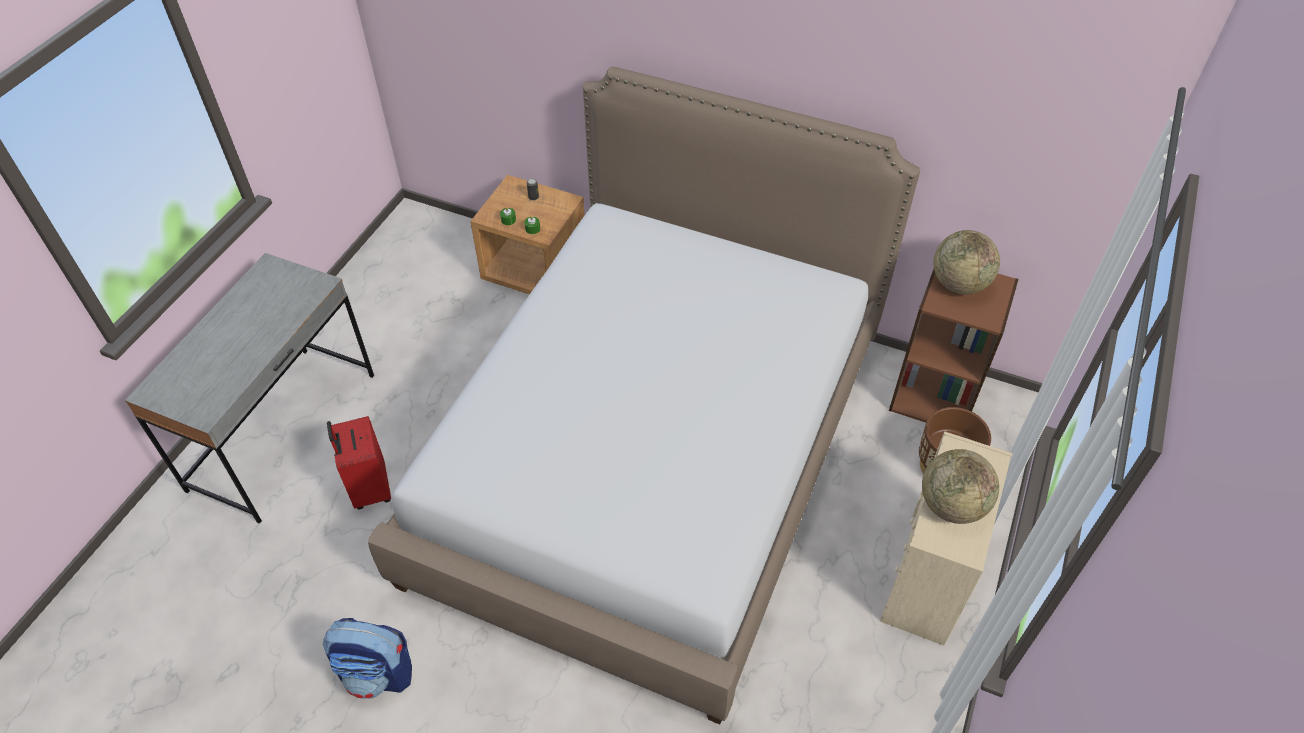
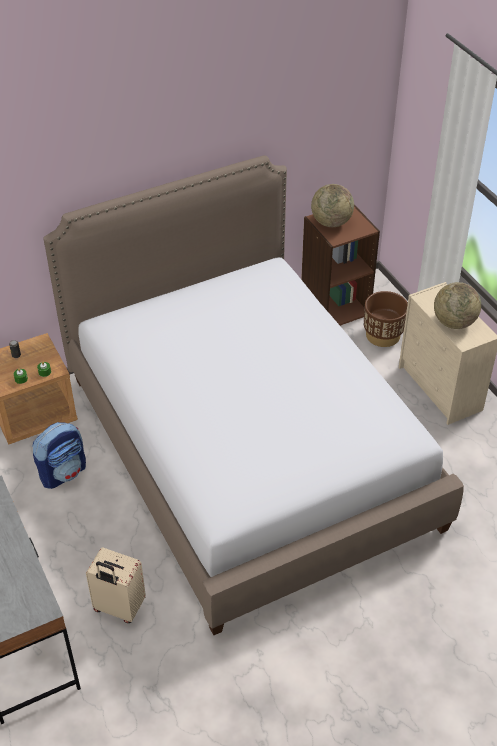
camera: 50 degrees left, 5 degrees down
backpack [323,618,412,699] -> backpack moved to [32,422,86,489]
red suitcase [327,416,391,510] -> beige suitcase [86,547,146,623]

